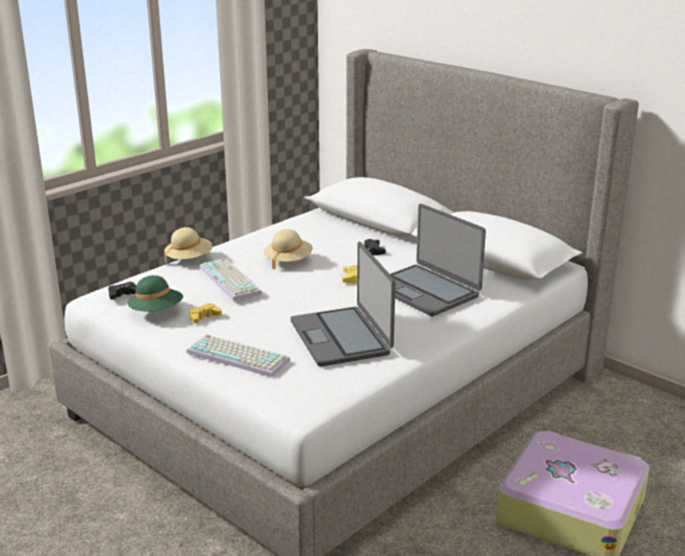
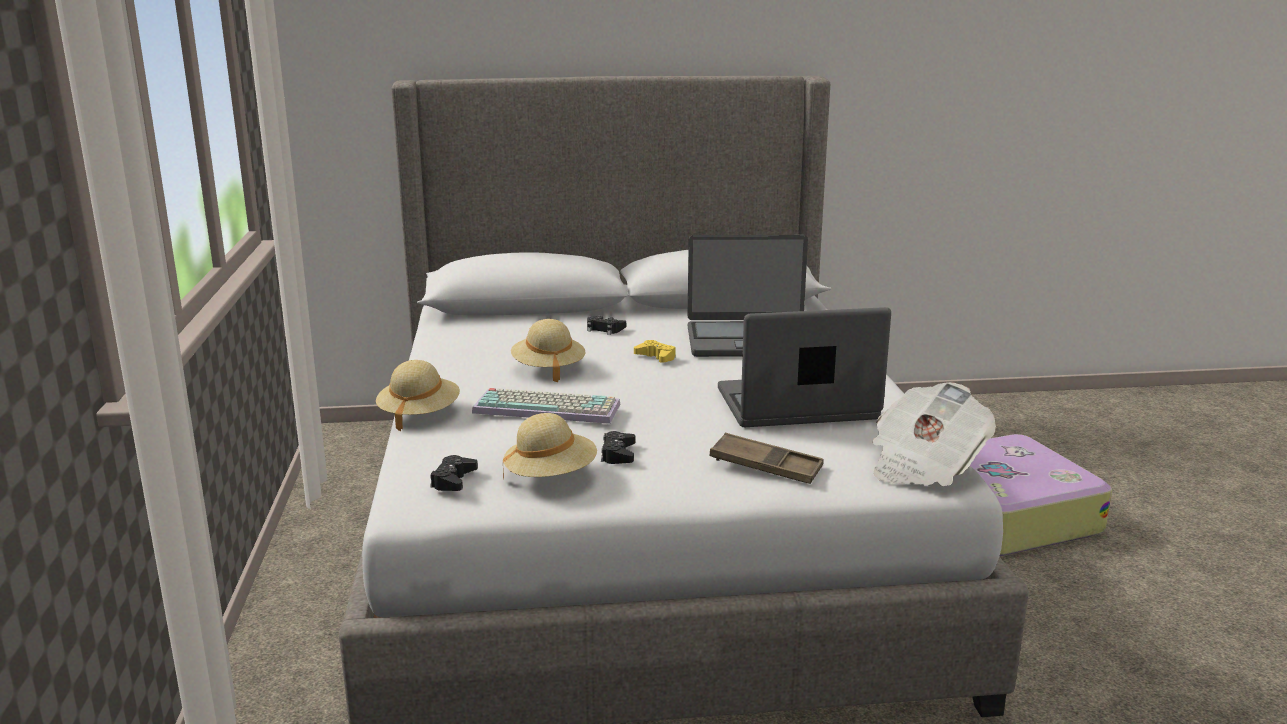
camera: 50 degrees left, 5 degrees down
green hat [127,275,183,311] -> beige hat [503,413,597,479]
keyboard [186,334,290,377] -> brown tray [709,433,824,484]
yellow game controller [189,303,222,323] -> black game controller [601,431,635,464]
laptop [291,242,395,367] -> laptop turned 150 degrees clockwise [718,307,891,427]
none -> newspaper [872,382,996,486]

